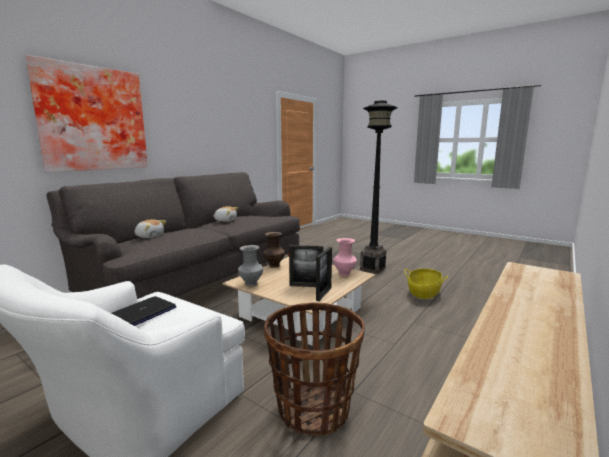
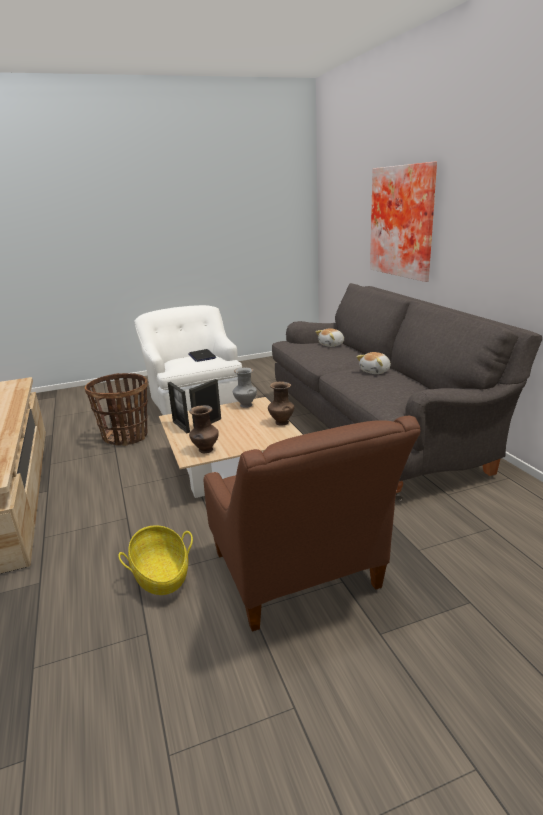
camera: 125 degrees right, 10 degrees up
pink vase [334,238,357,276] -> brown vase [189,405,219,453]
black floor lamp [360,101,398,274] -> brown armchair [204,416,420,632]

